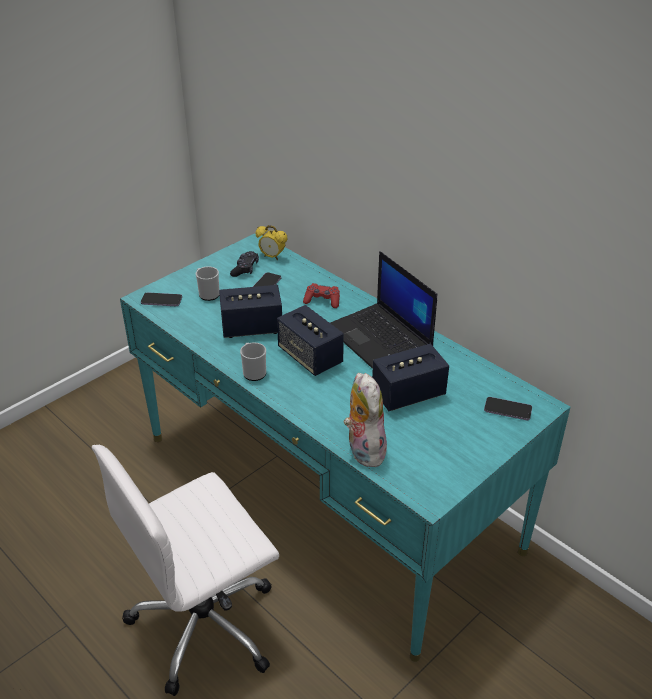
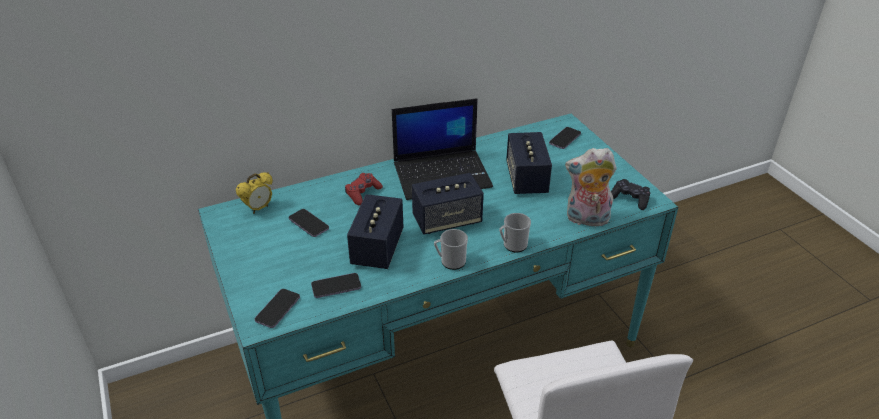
camera: 70 degrees left, 0 degrees up
mug [196,266,219,301] -> mug moved to [499,213,531,252]
black game controller [230,251,259,277] -> black game controller moved to [611,179,650,210]
none -> phone [311,273,361,298]

